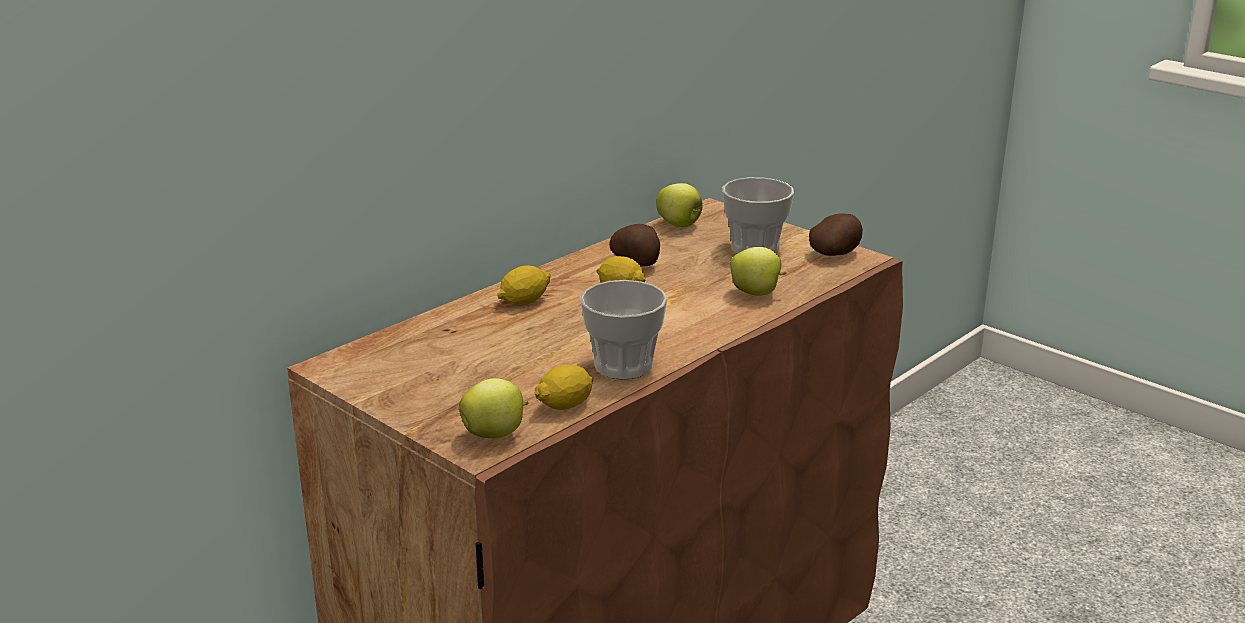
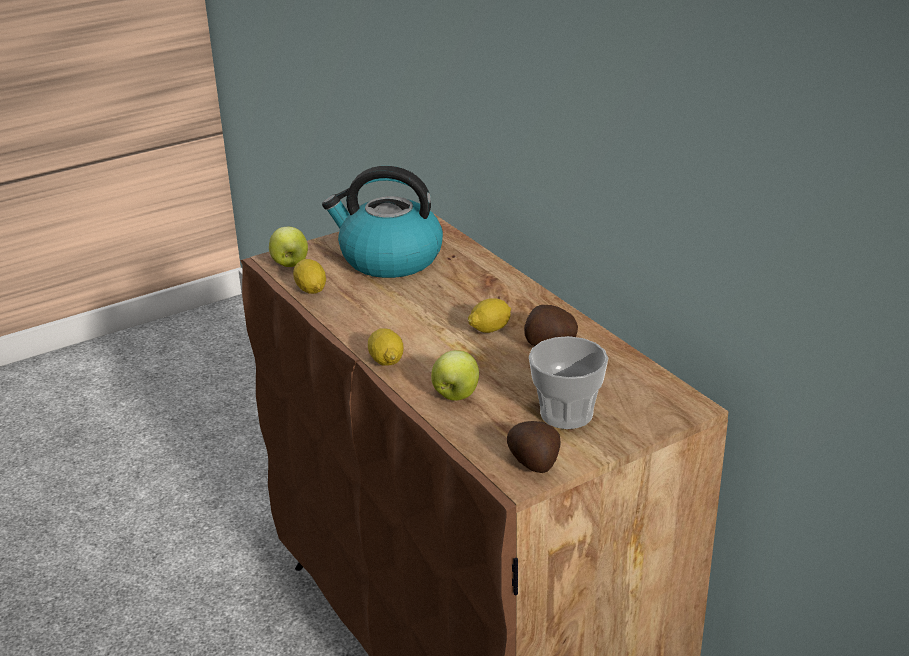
camera: 105 degrees right, 5 degrees up
lemon [497,265,551,306] -> lemon moved to [368,328,404,366]
cup [580,280,667,379] -> none
apple [656,183,703,227] -> none
none -> kettle [322,166,443,278]

